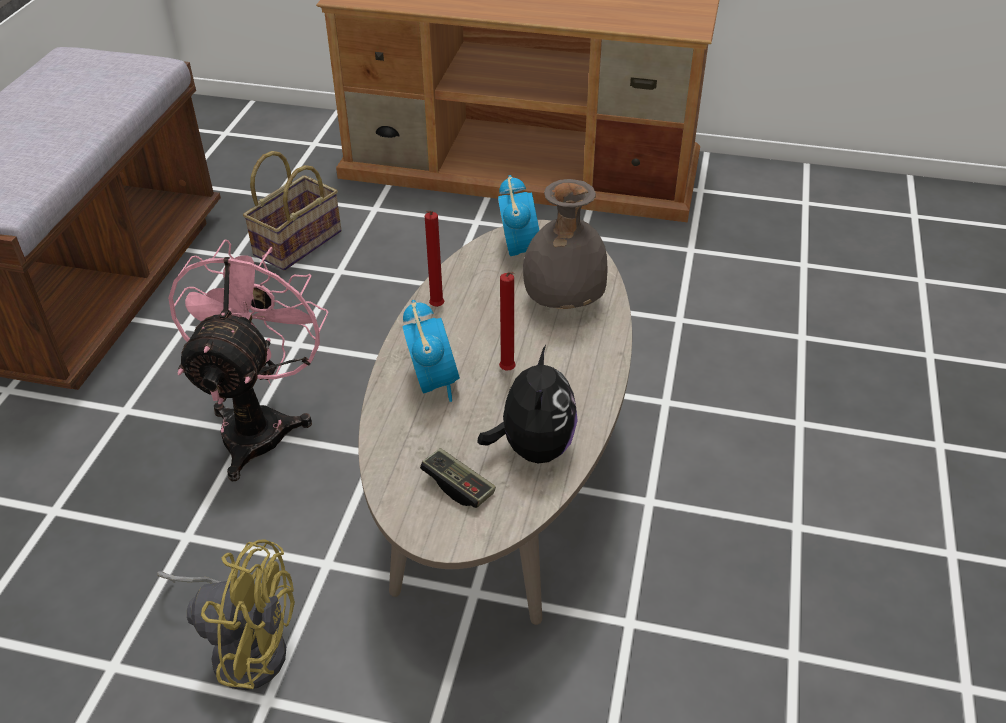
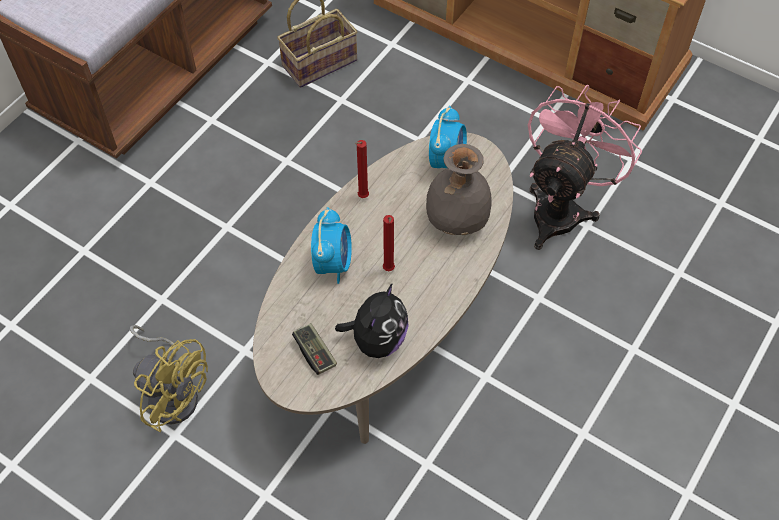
camera: 20 degrees right, 15 degrees up
pink fan [168,239,329,481] -> pink fan moved to [528,85,642,250]

